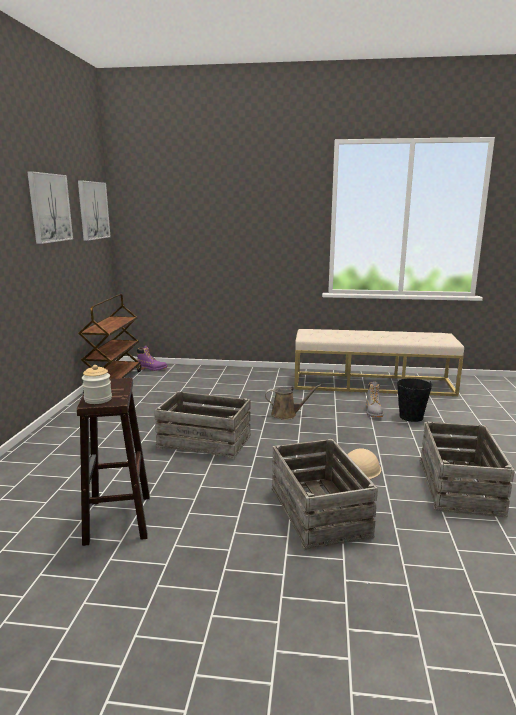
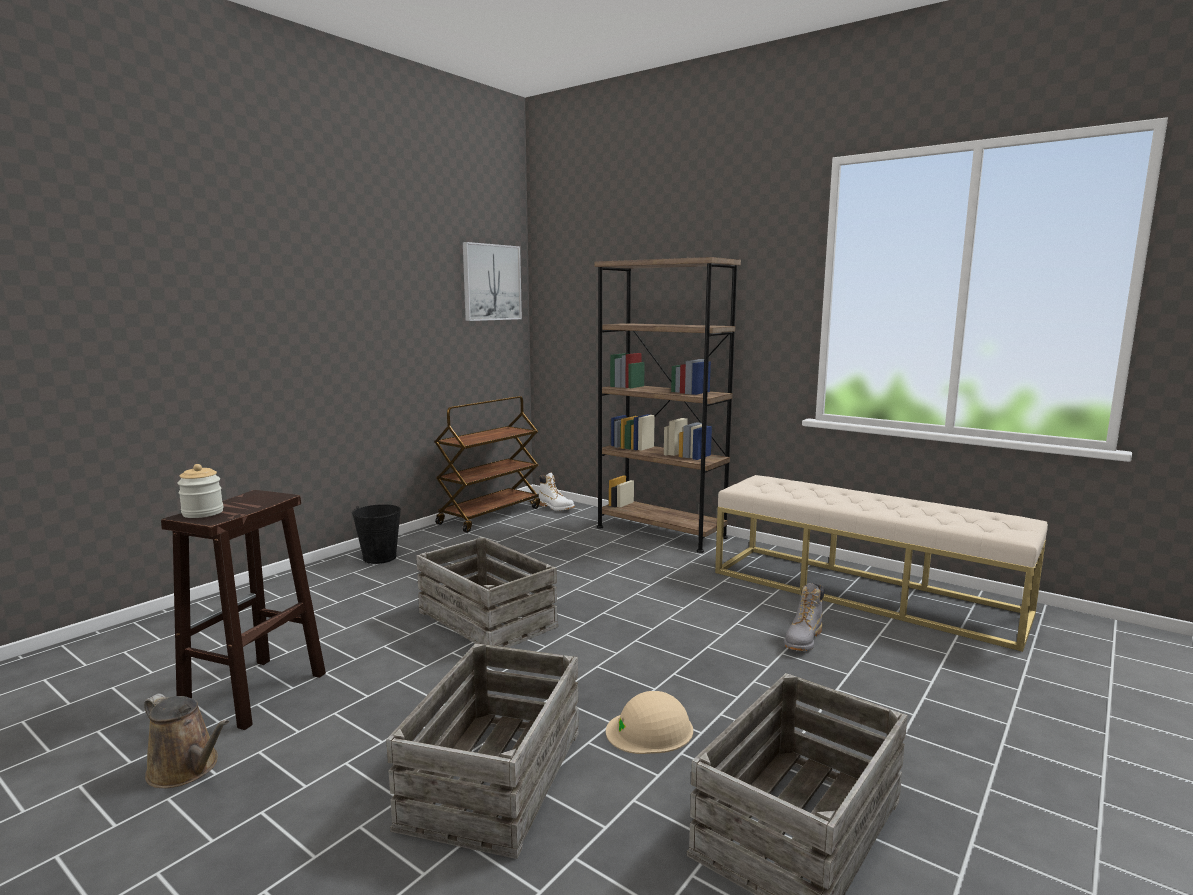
camera: 30 degrees right, 5 degrees down
picture [27,171,73,244] -> none
purple boot [137,346,168,371] -> white boot [539,473,575,511]
brown watering can [265,384,321,420] -> brown watering can moved to [144,694,229,788]
black bucket [397,378,432,422] -> black bucket moved to [352,504,401,564]
none -> brown bookcase [595,257,741,553]

